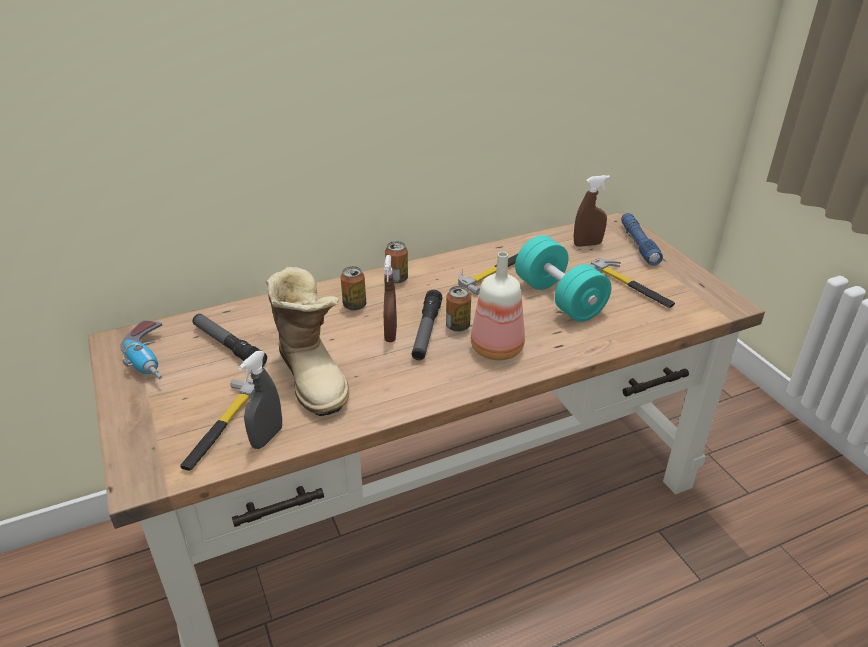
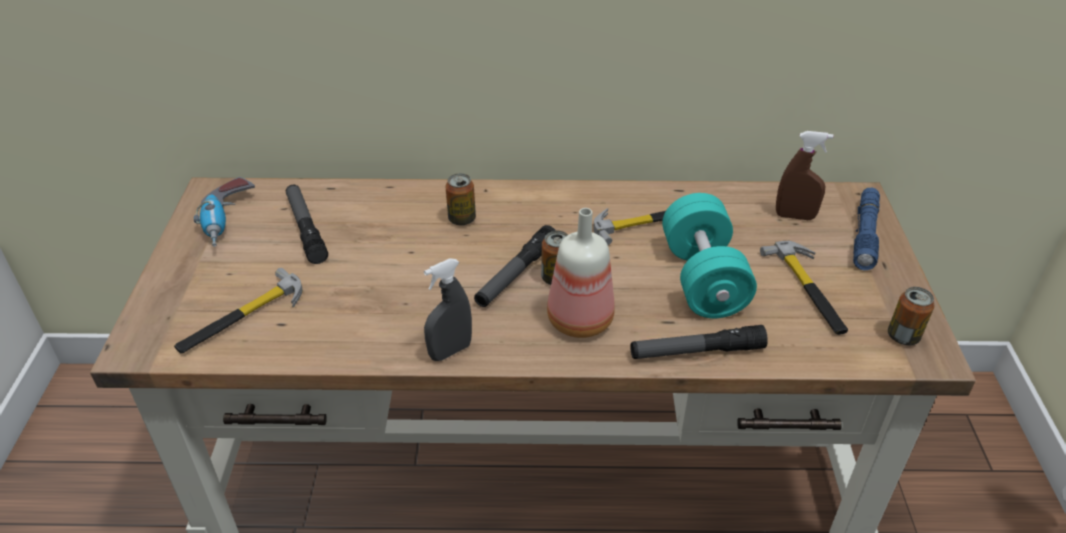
camera: 25 degrees right, 5 degrees up
grey spray bottle [239,351,282,449] -> grey spray bottle moved to [424,258,472,361]
boot [266,267,349,416] -> none
brown spray bottle [384,255,397,342] -> none
can [385,241,408,283] -> can moved to [888,287,935,346]
none -> flashlight [630,325,768,359]

